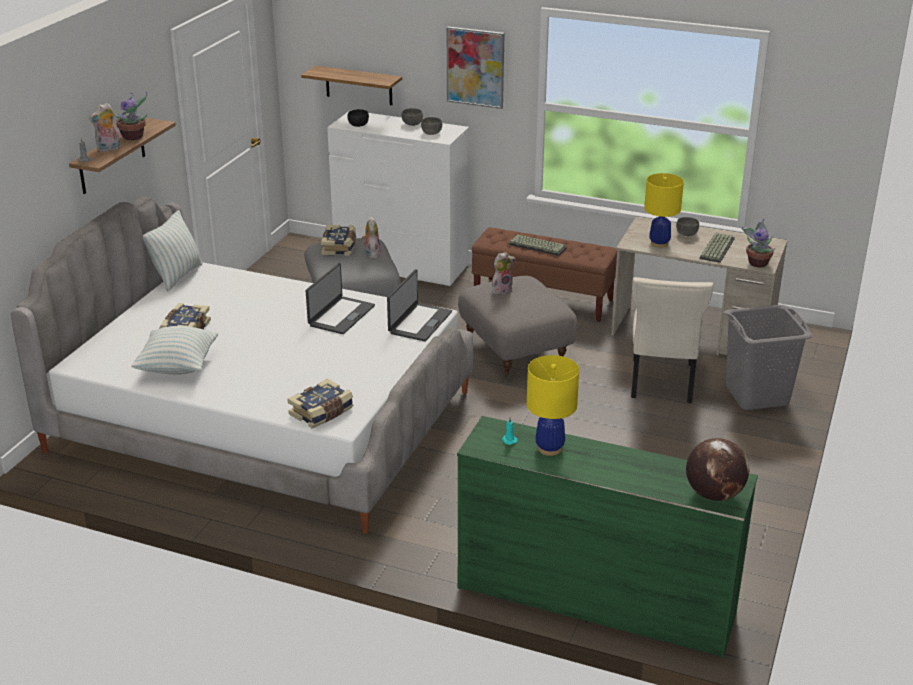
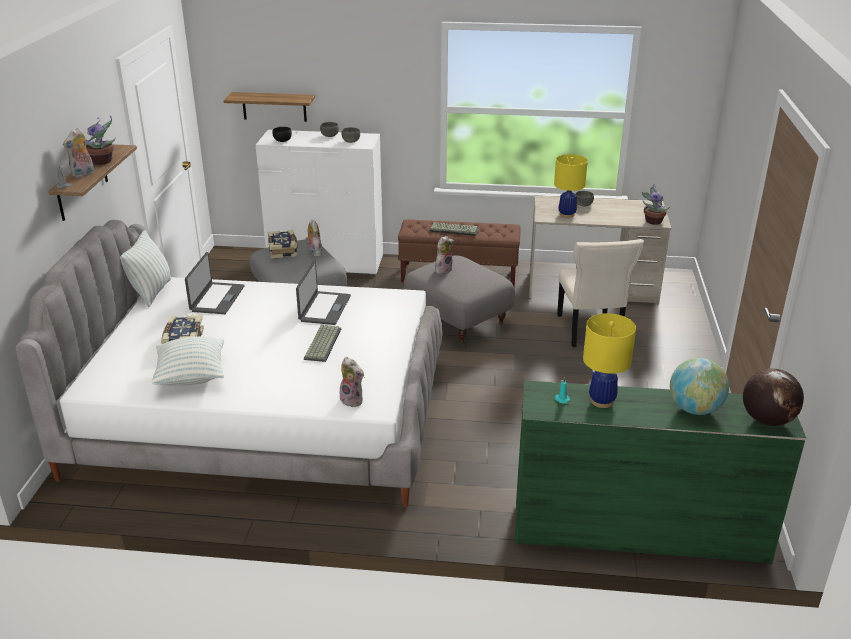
camera: 15 degrees left, 0 degrees up
book [287,379,353,428] -> plush toy [340,357,364,407]
laptop [387,269,452,341] -> laptop moved to [185,252,244,314]
picture [447,27,504,109] -> none
keyboard [700,233,735,263] -> keyboard moved to [304,325,341,362]
grey laundry basket [724,305,813,410] -> none
none -> globe [670,358,729,415]

